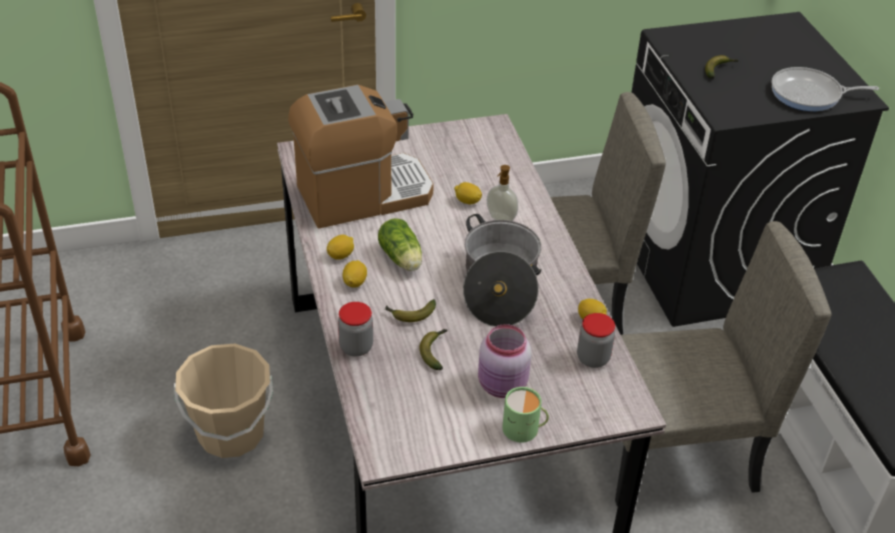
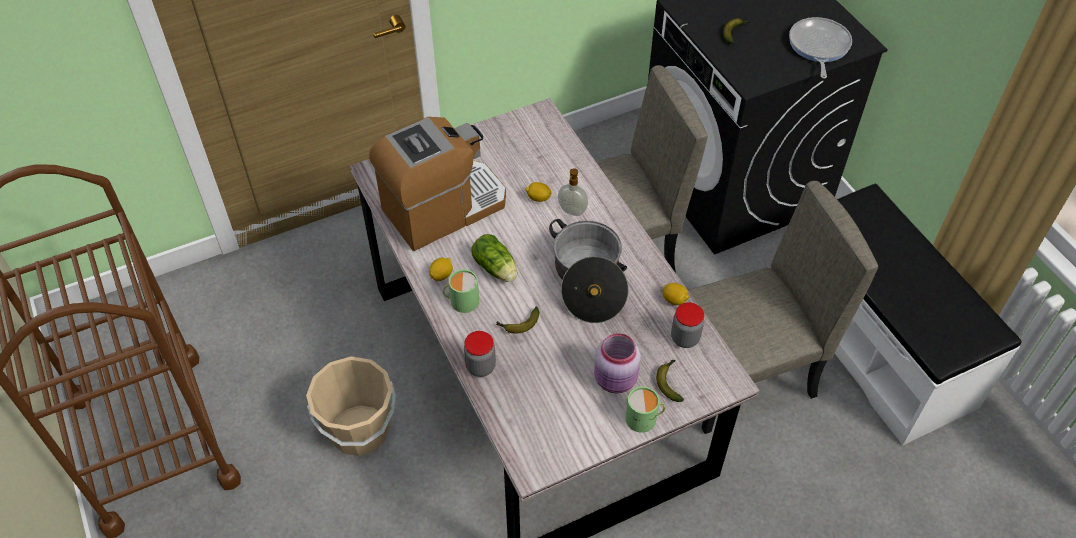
camera: 10 degrees left, 10 degrees up
lemon [343,260,367,287] -> green mug [443,269,479,313]
banana [419,329,447,370] -> banana moved to [656,360,684,402]
frying pan [771,67,879,111] -> frying pan turned 105 degrees clockwise [789,17,852,79]

